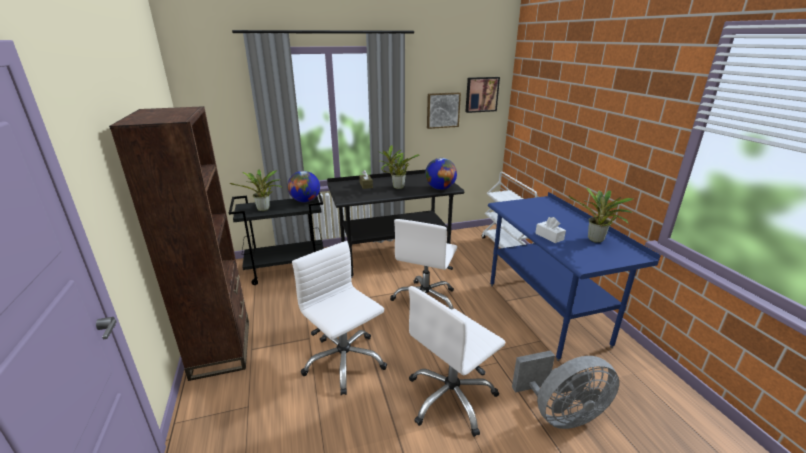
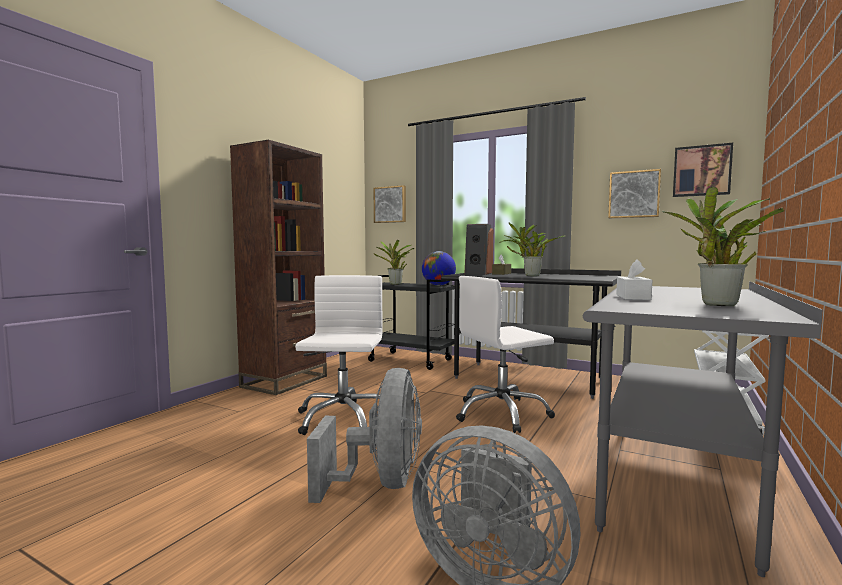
camera: 45 degrees right, 20 degrees down
white office chair [408,286,505,437] -> grey fan [307,368,422,503]
globe [425,158,457,190] -> none
blue desk [488,192,661,361] -> grey desk [583,281,823,577]
none -> picture [374,185,406,223]
none -> speaker [464,224,493,275]

